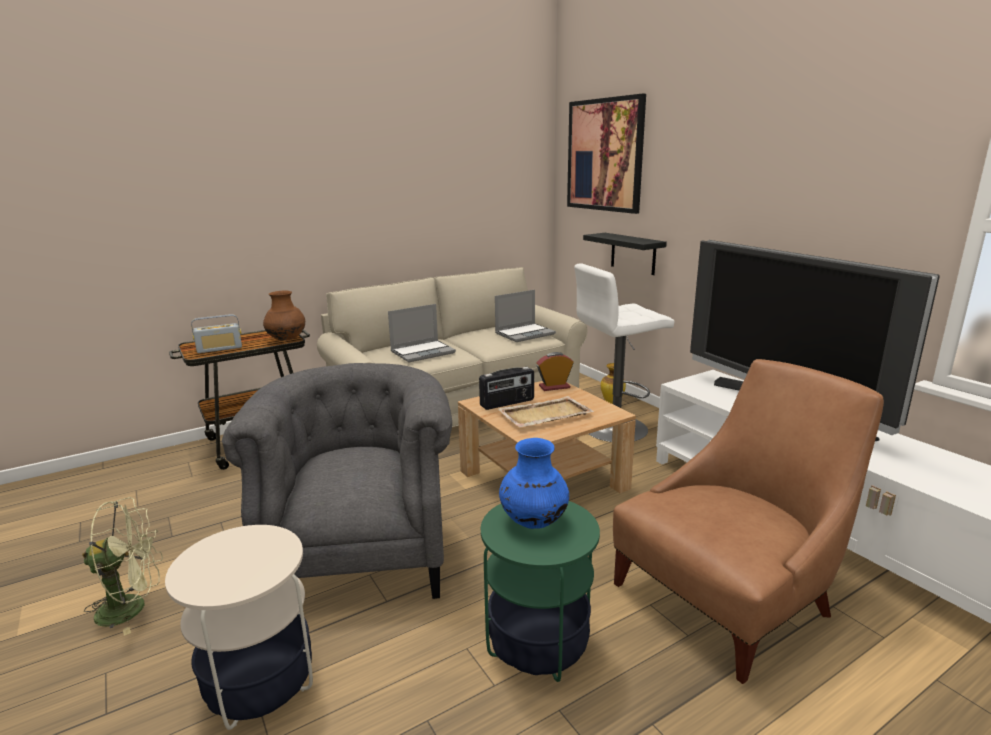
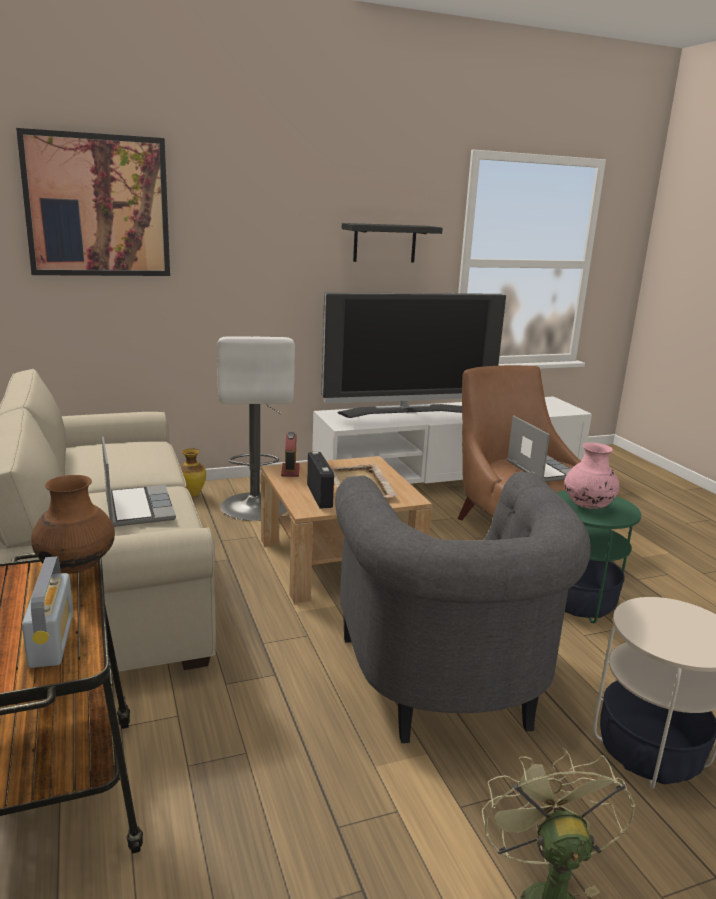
camera: 80 degrees left, 0 degrees up
grey armchair [222,363,452,599] -> grey armchair turned 105 degrees counterclockwise [335,472,591,743]
laptop [495,290,556,342] -> laptop moved to [507,415,571,482]
blue vase [499,438,569,529] -> pink vase [564,442,619,509]
black shelf [583,233,667,275] -> black shelf moved to [342,223,443,263]

